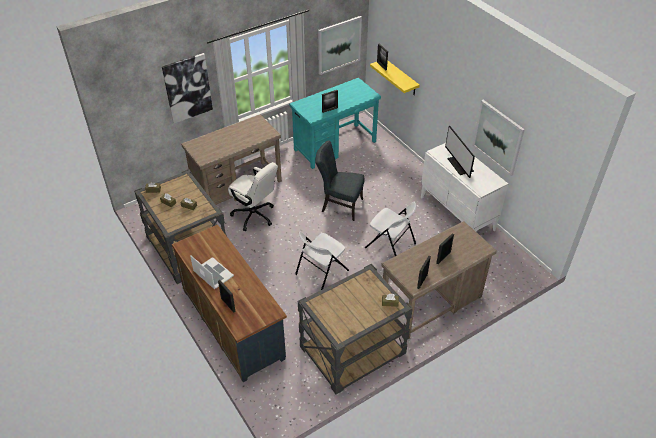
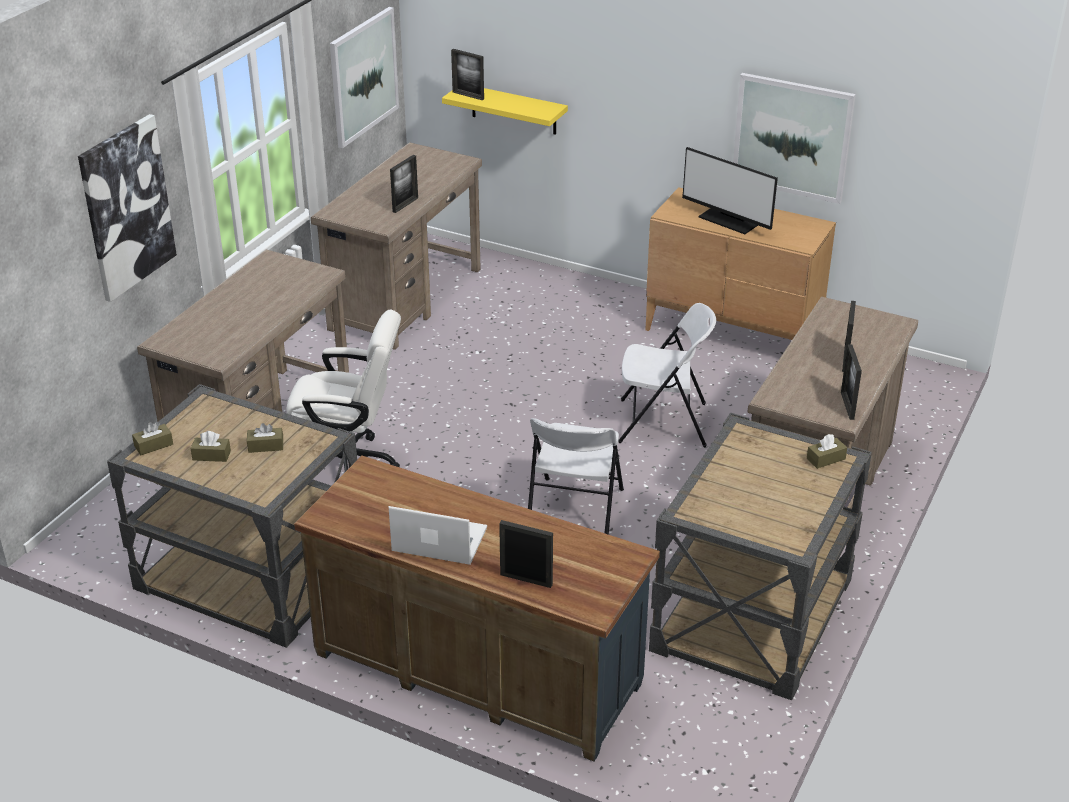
camera: 30 degrees left, 10 degrees down
turquoise desk [289,78,381,169] -> brown desk [311,142,482,350]
grey chair [315,140,364,221] -> none
white cabinet [421,143,508,231] -> brown cabinet [645,187,836,340]

